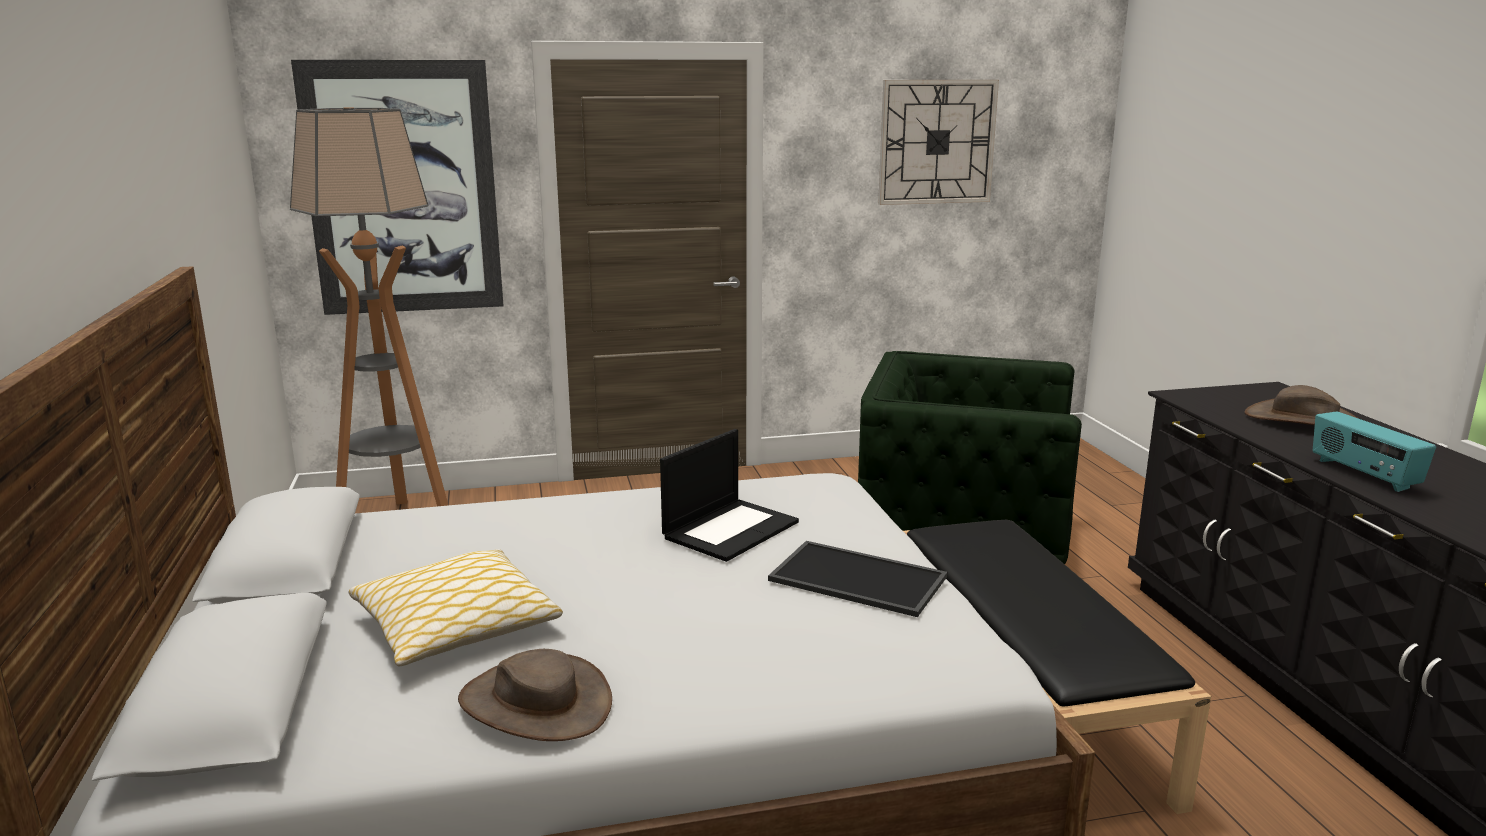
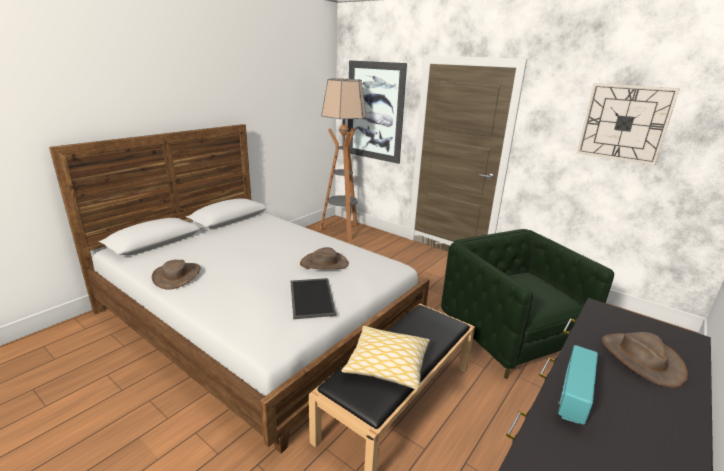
camera: 50 degrees right, 5 degrees up
pillow [349,549,563,666] -> pillow moved to [341,326,430,390]
laptop [660,429,799,562] -> brown hat [300,247,349,270]

